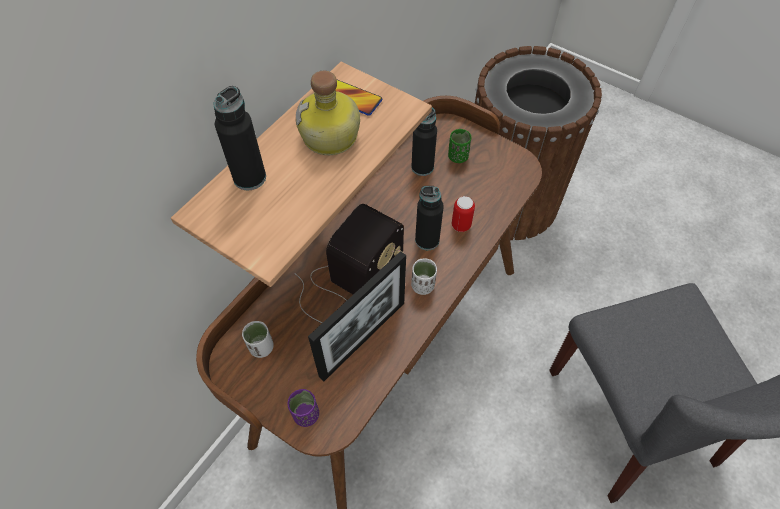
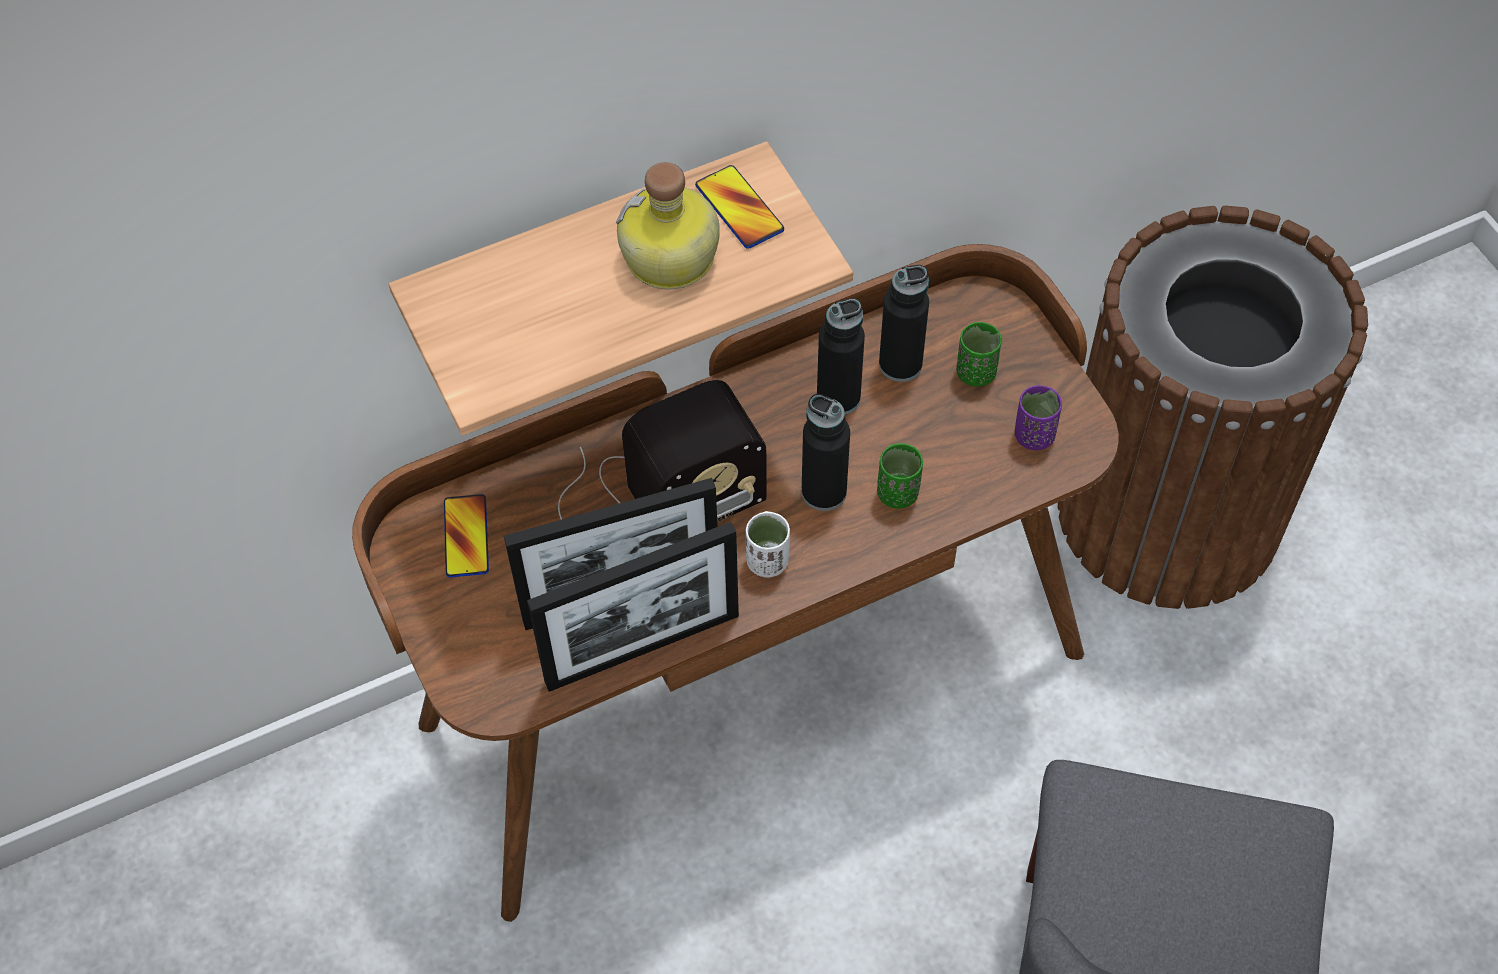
camera: 30 degrees right, 0 degrees up
black bottle [213,86,266,190] -> black bottle moved to [817,298,865,415]
white cup [242,321,274,358] -> phone [444,494,489,577]
purple cup [288,389,319,427] -> purple cup moved to [1015,385,1062,450]
can [452,196,475,232] -> green cup [877,443,923,509]
none -> picture frame [527,522,739,692]

